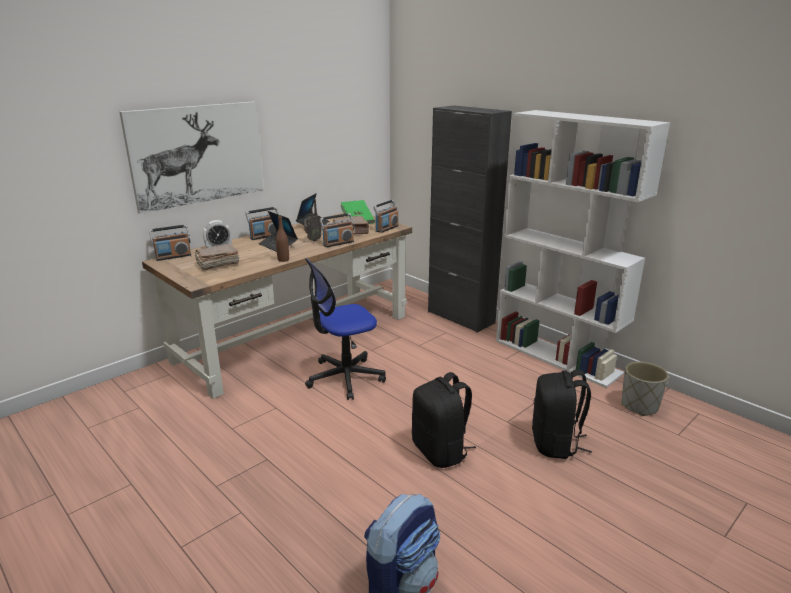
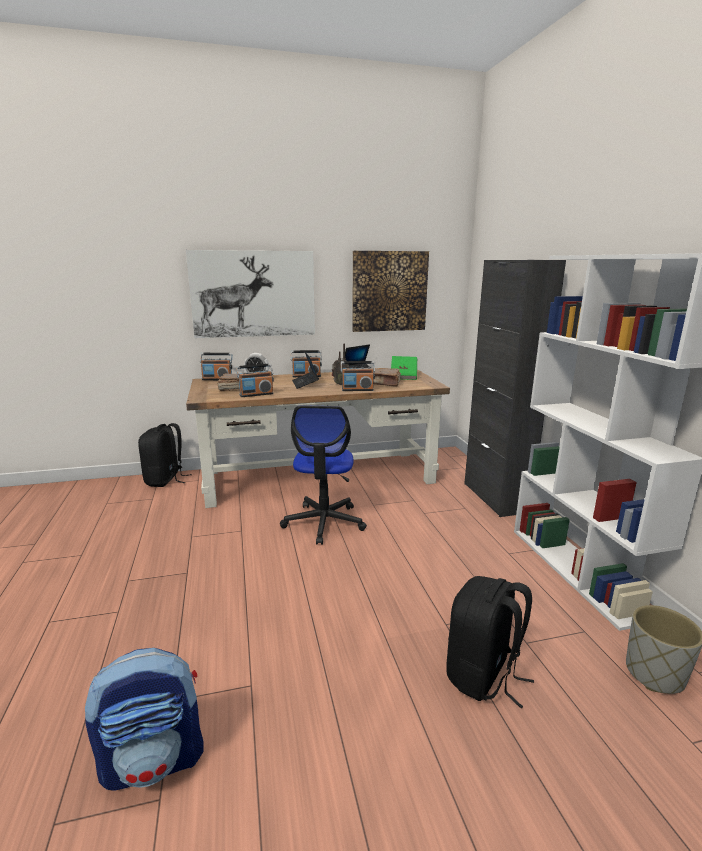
camera: 30 degrees right, 5 degrees down
brown bottle [276,215,289,262] -> none
office chair [305,258,386,400] -> office chair turned 90 degrees counterclockwise [280,405,367,545]
radio [373,200,399,233] -> radio moved to [236,364,274,397]
black backpack [412,372,476,468] -> black backpack moved to [138,423,192,487]
none -> picture [352,251,429,332]

